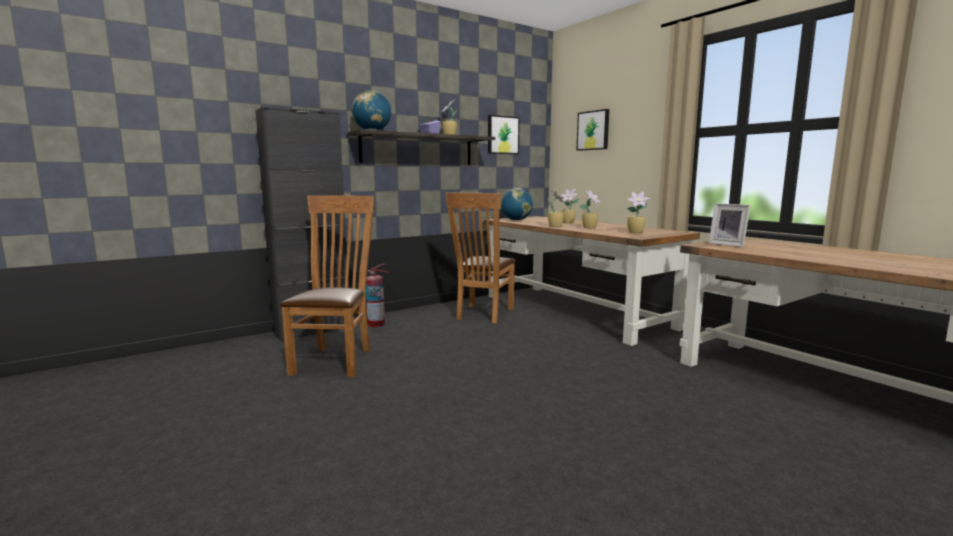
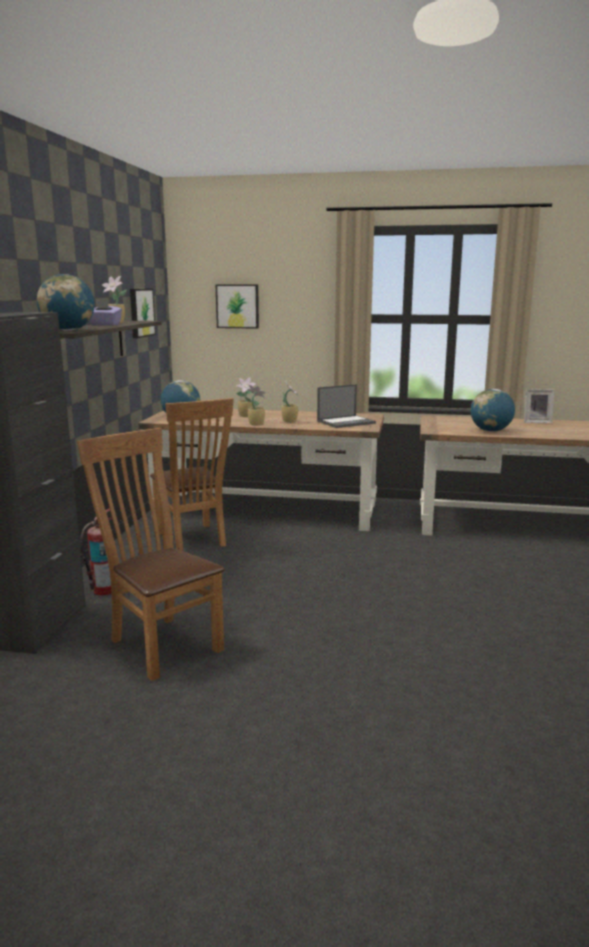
camera: 45 degrees left, 5 degrees up
potted plant [627,192,650,233] -> laptop [317,384,376,428]
picture frame [709,203,751,247] -> picture frame moved to [524,389,554,423]
none -> globe [471,389,515,432]

